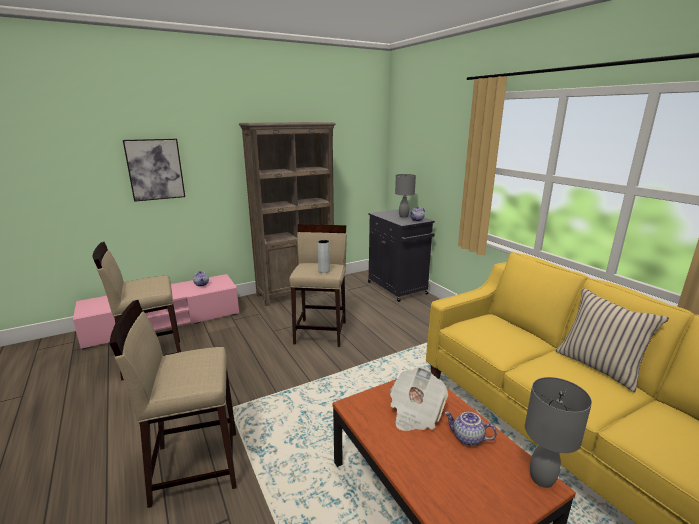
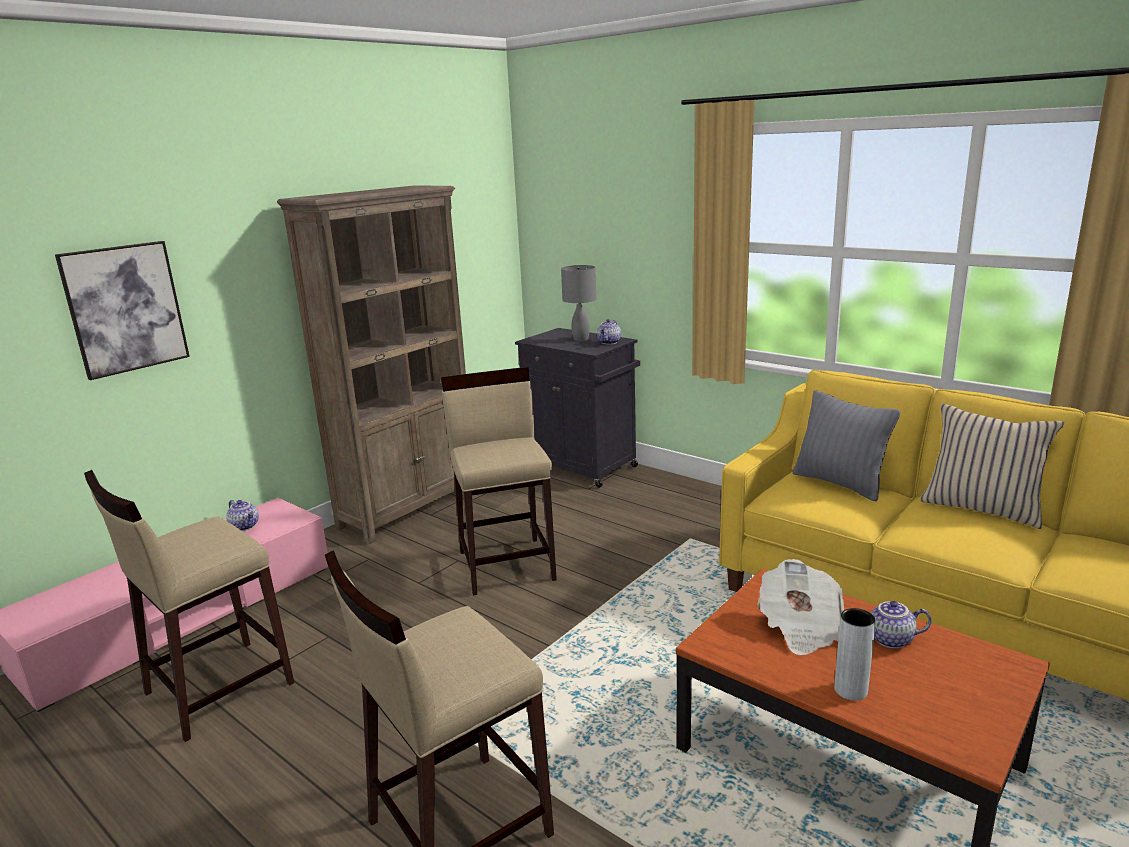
camera: 20 degrees left, 0 degrees up
grey vase [318,240,330,273] -> grey vase moved to [834,608,876,701]
grey table lamp [525,377,592,488] -> none
none -> grey pillow [792,390,901,501]

